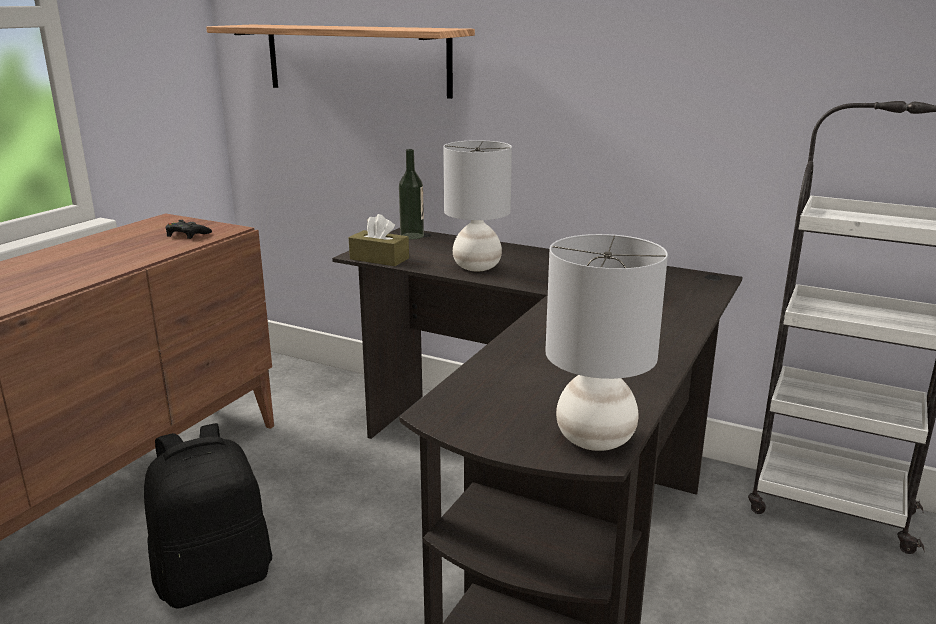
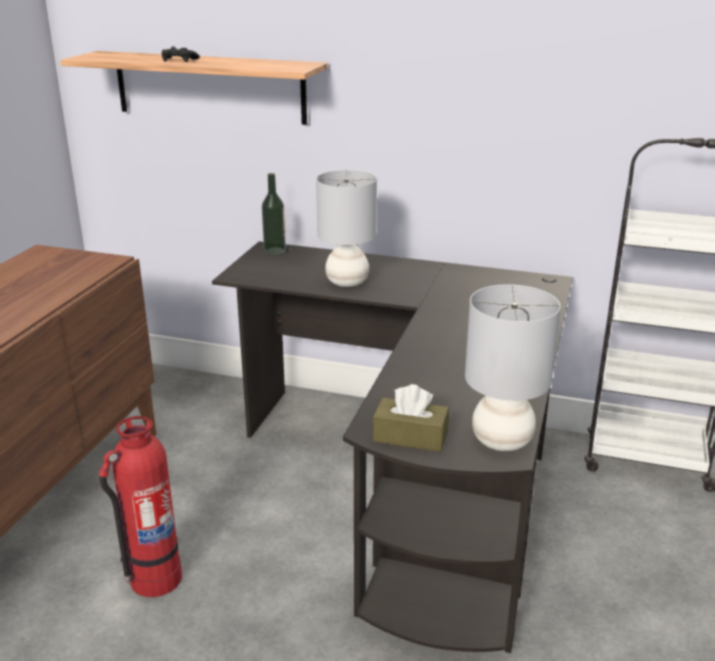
camera: 10 degrees left, 5 degrees up
black backpack [144,423,272,609] -> fire extinguisher [99,416,182,597]
black game controller [165,220,212,239] -> black game controller moved to [162,46,200,62]
brown tissue box [349,214,409,266] -> brown tissue box moved to [373,384,449,452]

